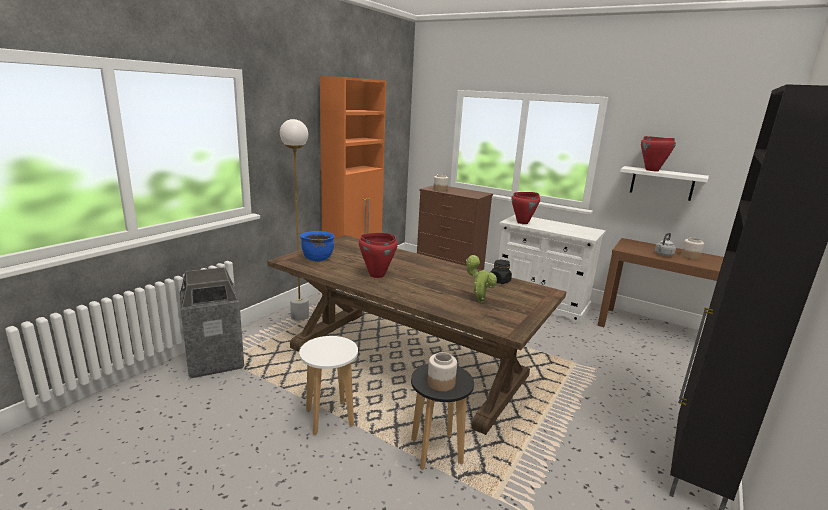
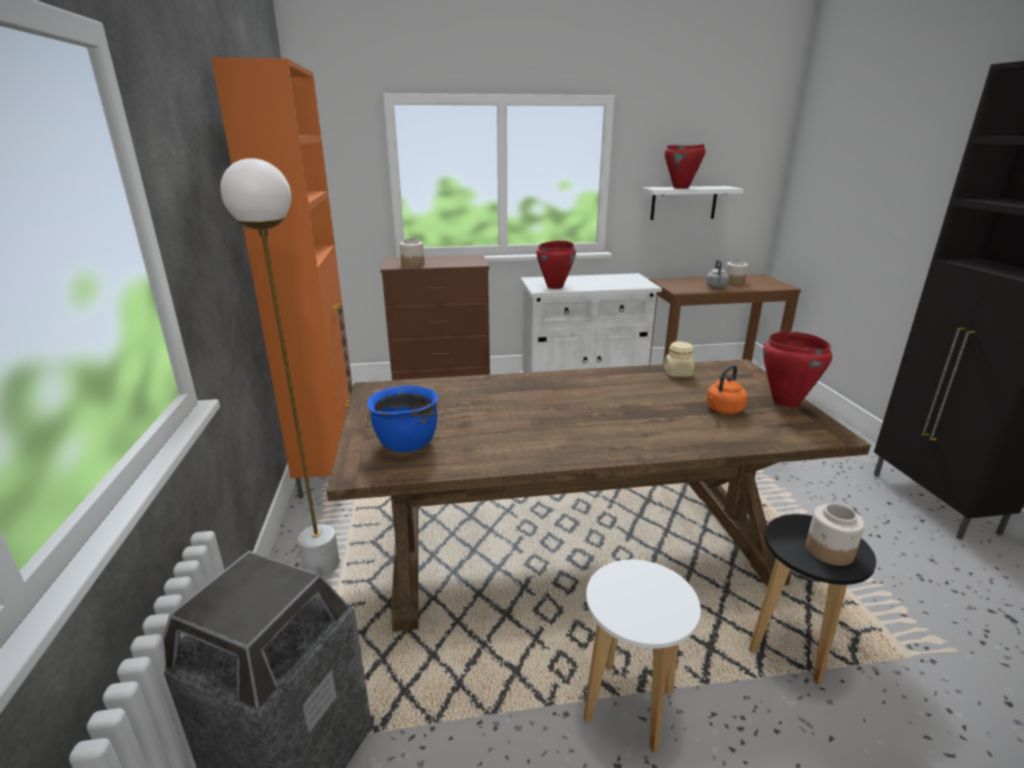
camera: 40 degrees left, 5 degrees up
red cooking pot [359,233,398,278] -> red cooking pot moved to [763,331,832,407]
potted plant [466,255,497,303] -> orange kettle [706,365,747,414]
black jar [490,260,512,284] -> beige jar [664,341,695,377]

